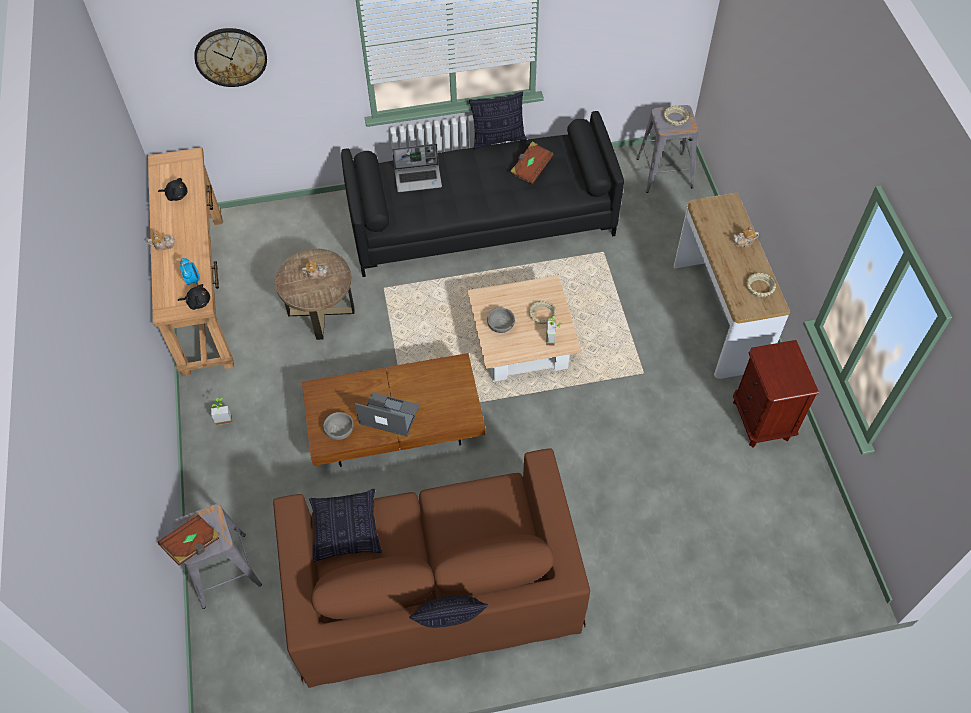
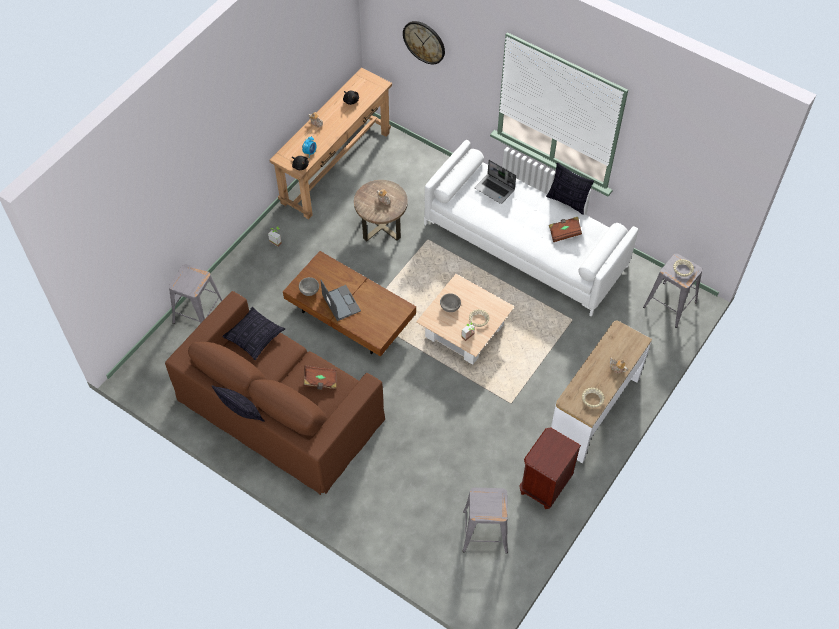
camera: 45 degrees right, 0 degrees up
brown book [158,515,220,566] -> brown book moved to [304,365,337,390]
black sofa [341,111,624,277] -> white sofa [424,140,638,317]
none -> grey stool [463,488,508,554]

